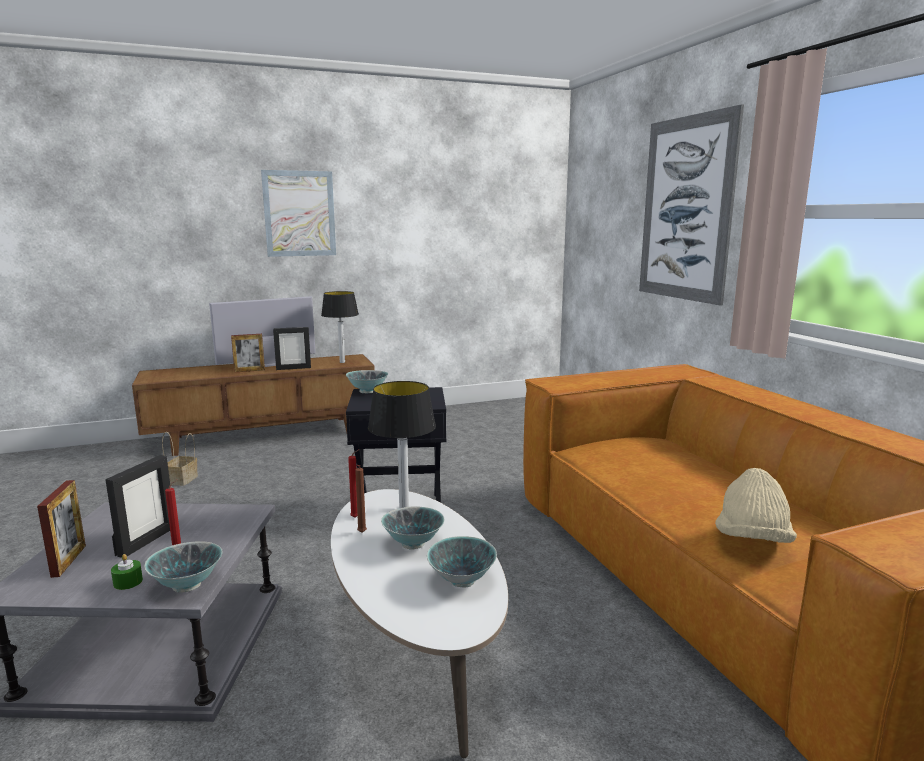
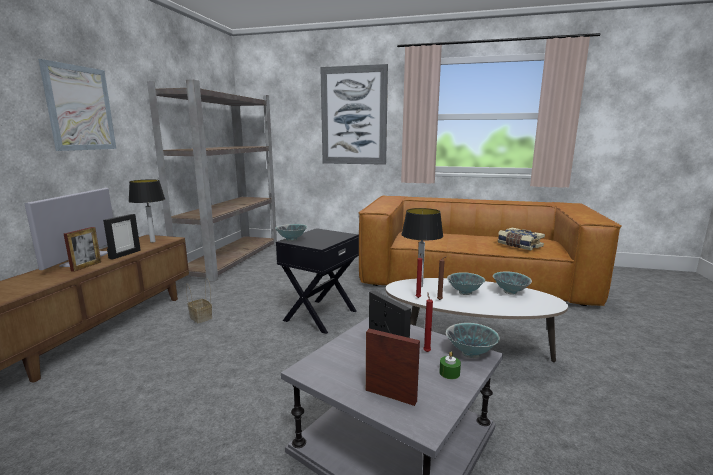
camera: 55 degrees left, 0 degrees up
basket [162,432,198,486] -> basket moved to [186,279,212,323]
beige hat [715,468,797,543] -> book [498,228,545,250]
none -> brown bookcase [147,80,277,282]

